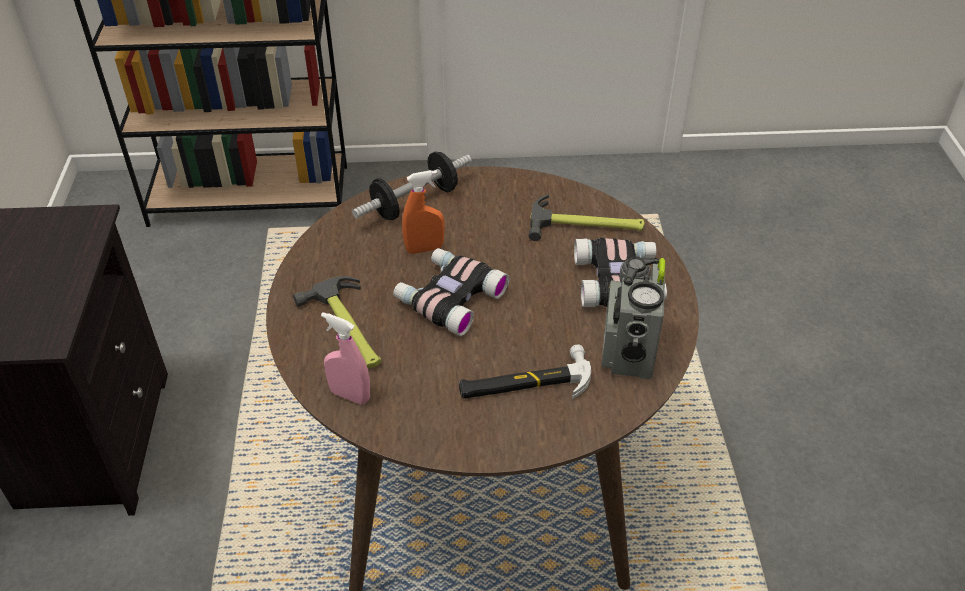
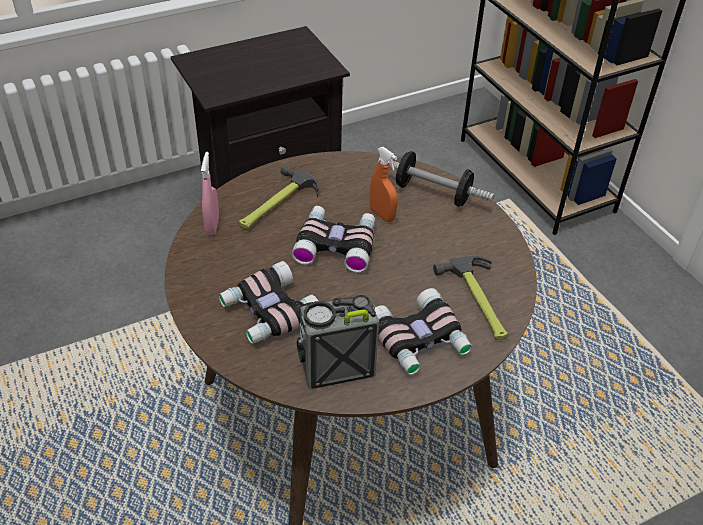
camera: 65 degrees right, 0 degrees up
hammer [459,345,591,399] -> binoculars [219,261,318,344]

